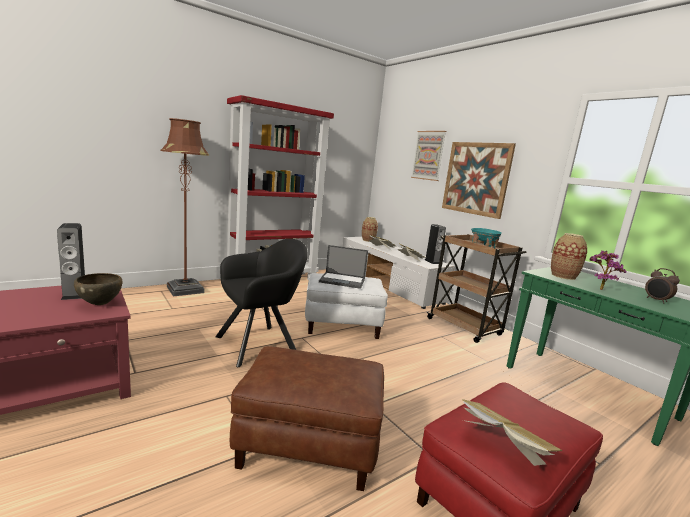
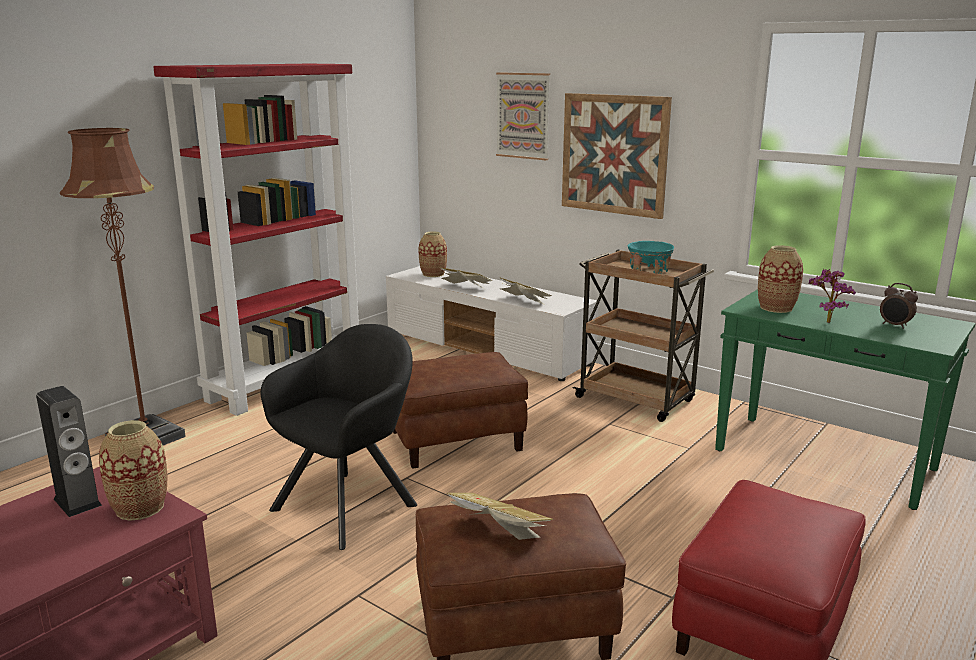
camera: 15 degrees left, 5 degrees up
brown bowl [74,273,122,305] -> vase [99,420,168,521]
white ottoman [305,273,388,339] -> brown ottoman [393,352,528,469]
laptop [319,245,368,289] -> none
speaker [425,224,446,264] -> none
book [462,399,562,466] -> book moved to [446,493,553,540]

